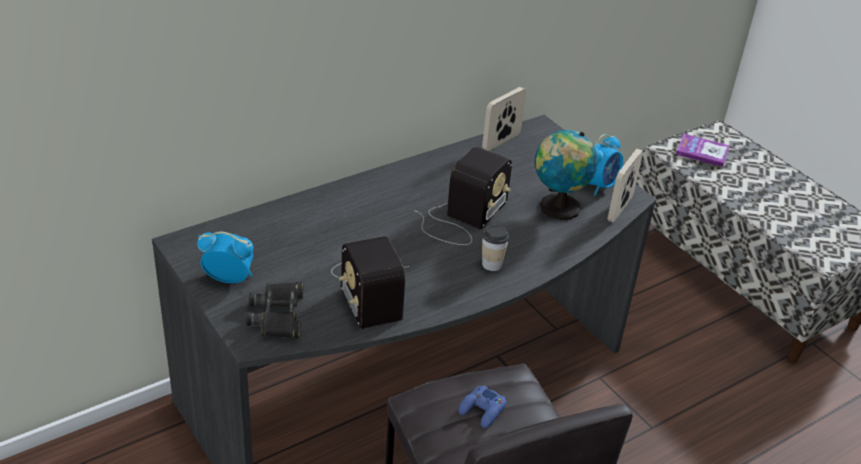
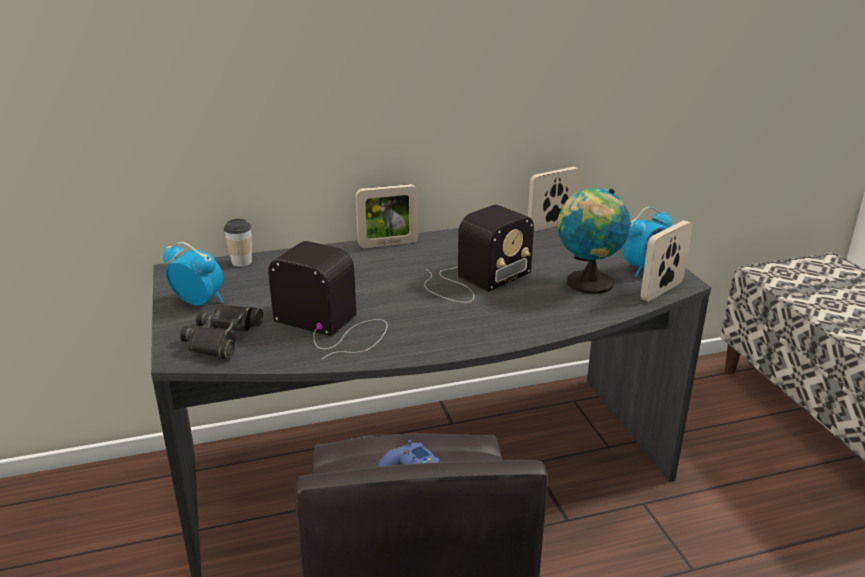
camera: 20 degrees right, 10 degrees down
radio [331,236,410,329] -> radio turned 120 degrees clockwise [268,241,387,360]
cup [482,225,509,271] -> cup moved to [224,219,252,267]
book [676,134,730,167] -> none
none -> picture frame [356,184,418,248]

